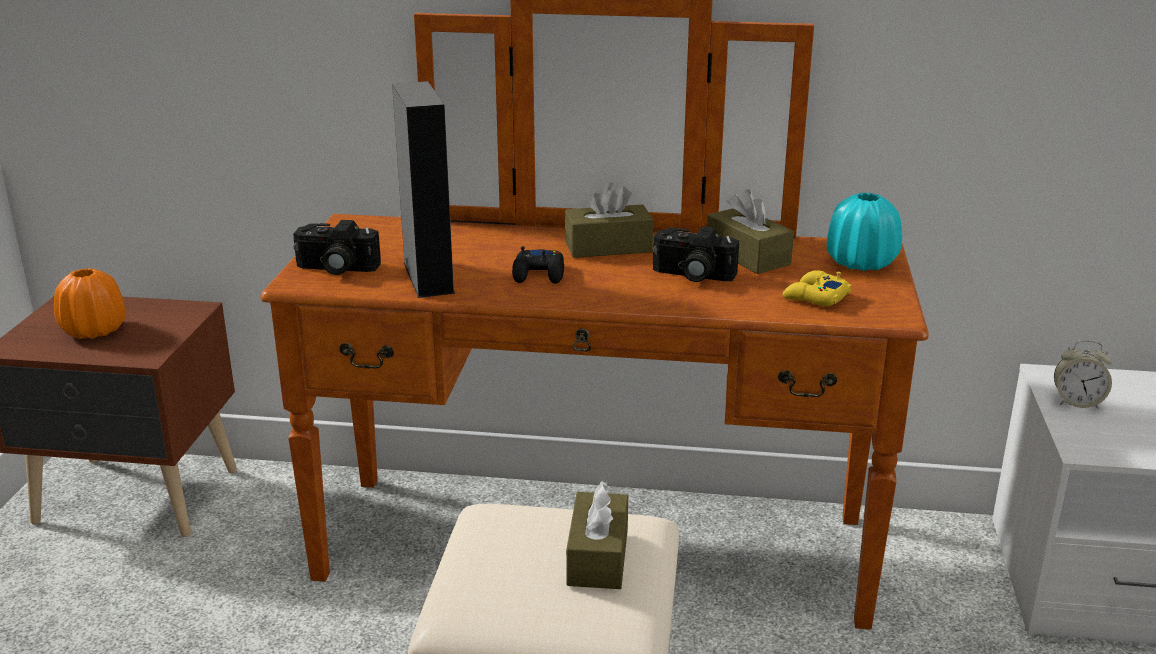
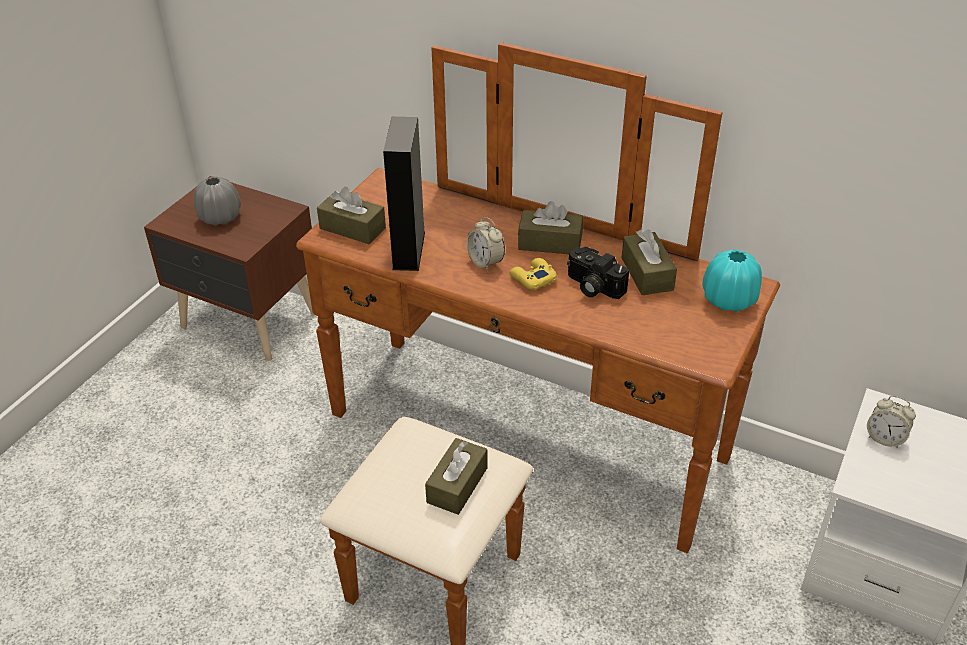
camera: 20 degrees right, 15 degrees up
orange vase [54,268,126,339] -> grey vase [194,177,241,226]
camera [293,220,381,275] -> brown tissue box [317,187,386,244]
black game controller [512,246,564,284] -> alarm clock [467,217,505,272]
yellow game controller [782,270,852,306] -> yellow game controller moved to [509,258,557,290]

